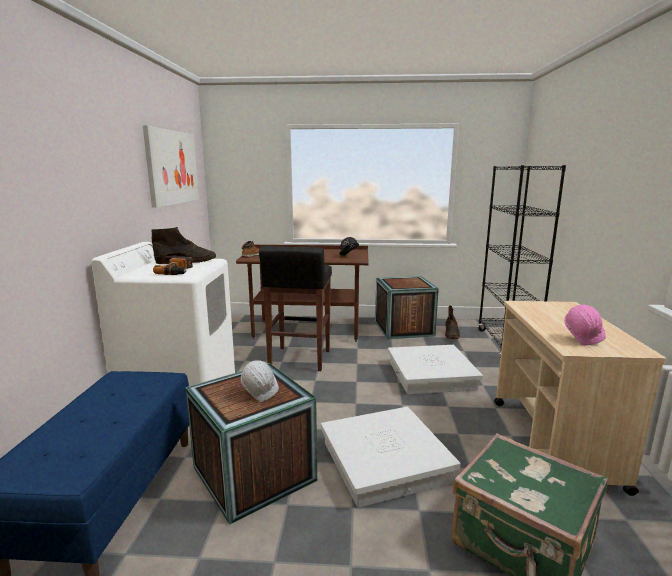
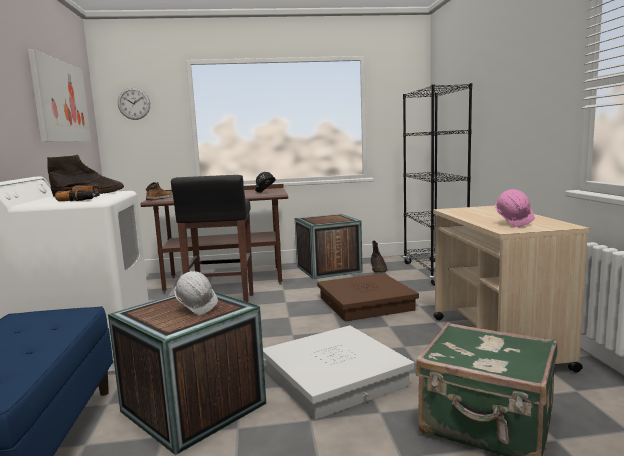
camera: 10 degrees left, 5 degrees down
white storage box [388,345,483,394] -> brown storage box [317,273,419,321]
none -> wall clock [118,87,150,120]

